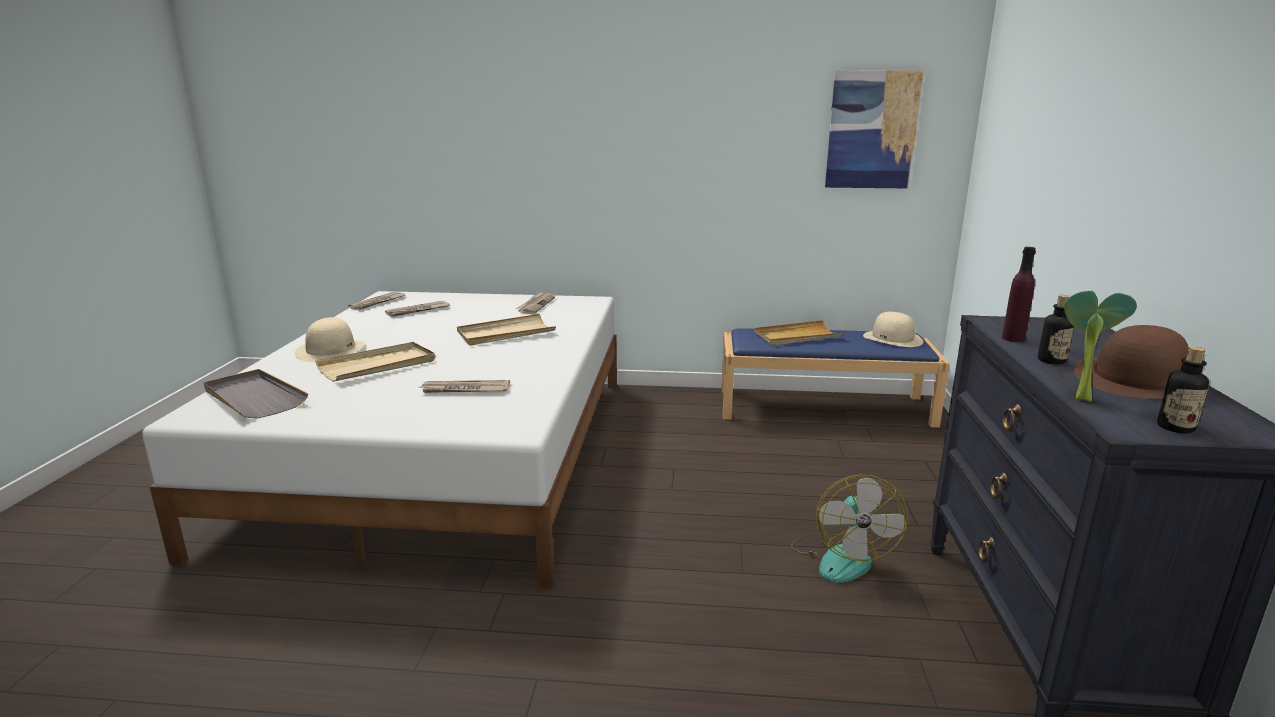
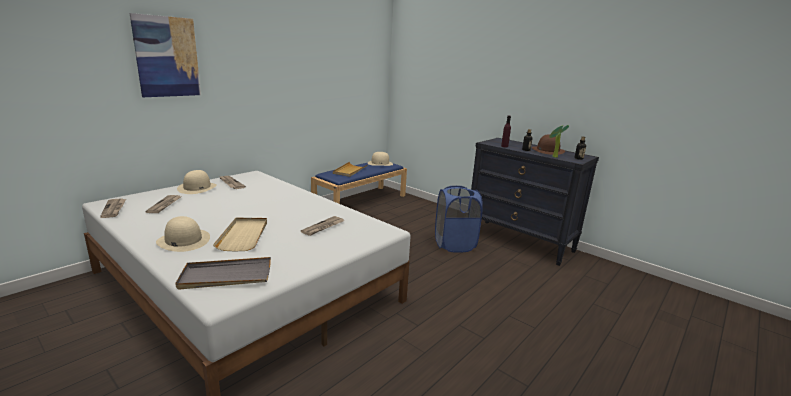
camera: 55 degrees left, 0 degrees up
beige tray [457,314,556,346] -> none
fan [791,474,908,583] -> blue laundry basket [435,186,483,253]
picture [825,70,924,189] -> picture moved to [130,13,201,97]
none -> beige hat [177,170,217,194]

